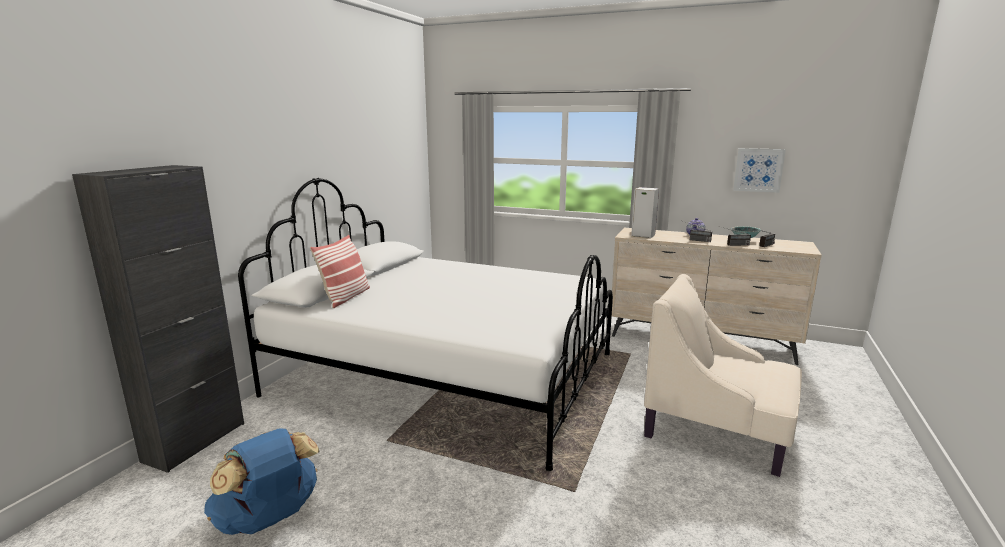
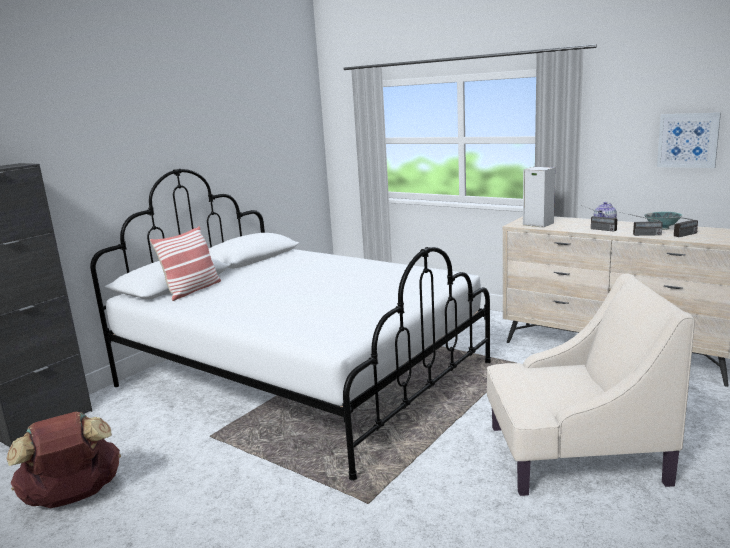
camera: 15 degrees right, 0 degrees up
blue backpack [204,428,319,535] -> brown backpack [7,412,121,508]
beige armchair [644,274,802,477] -> beige armchair turned 135 degrees clockwise [487,273,695,496]

